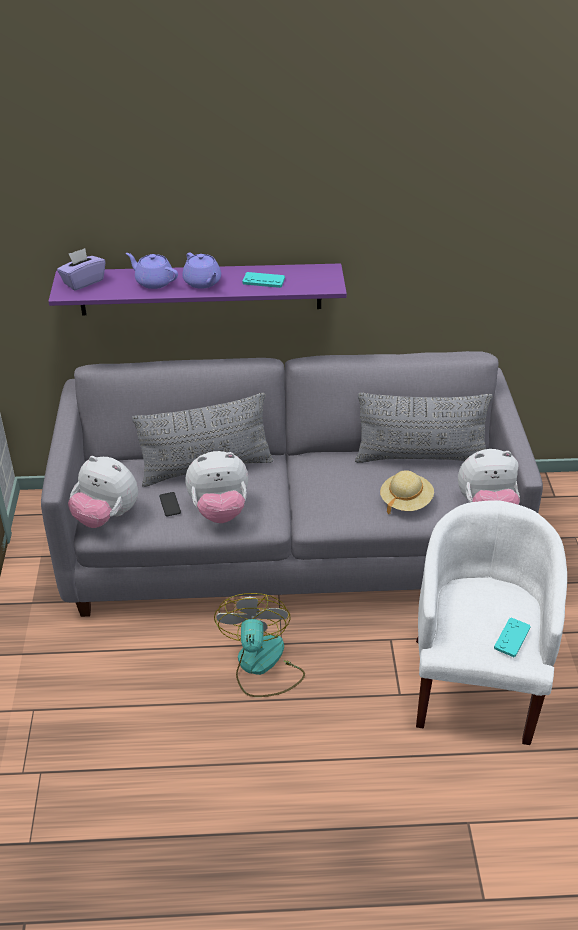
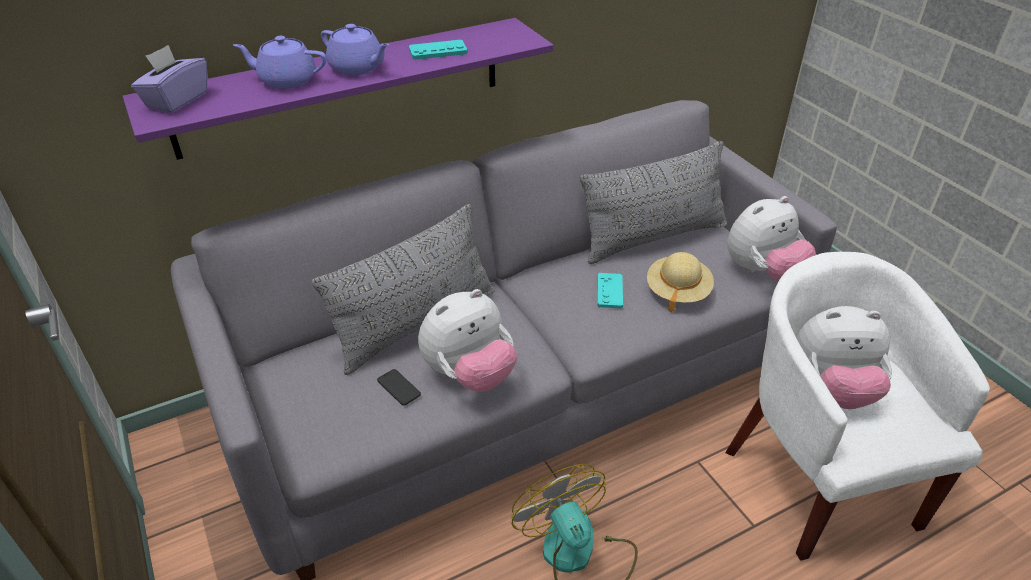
camera: 25 degrees left, 0 degrees up
plush toy [68,456,138,528] -> plush toy moved to [797,306,892,409]
turquoise game controller [494,617,531,657] -> turquoise game controller moved to [597,273,623,309]

